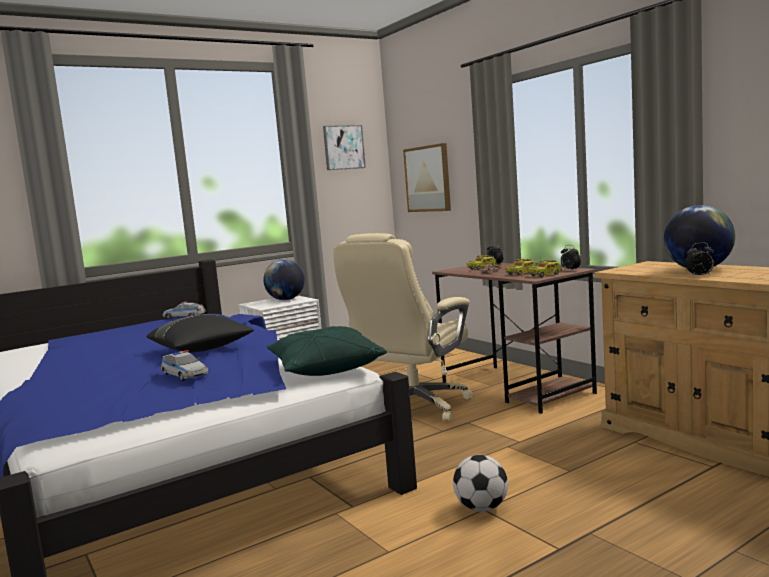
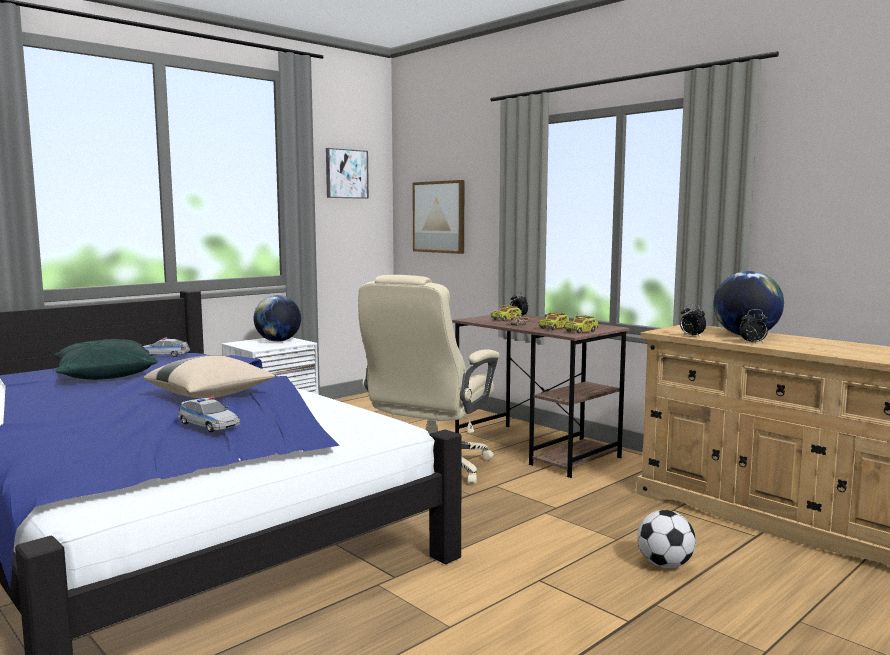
camera: 10 degrees left, 0 degrees up
black pillow [146,314,254,352] -> beige pillow [143,355,275,399]
green pillow [267,326,387,376] -> green pillow moved to [54,339,158,380]
football [453,455,508,512] -> football moved to [637,510,696,568]
alarm clock [561,245,581,271] -> alarm clock moved to [680,304,706,336]

